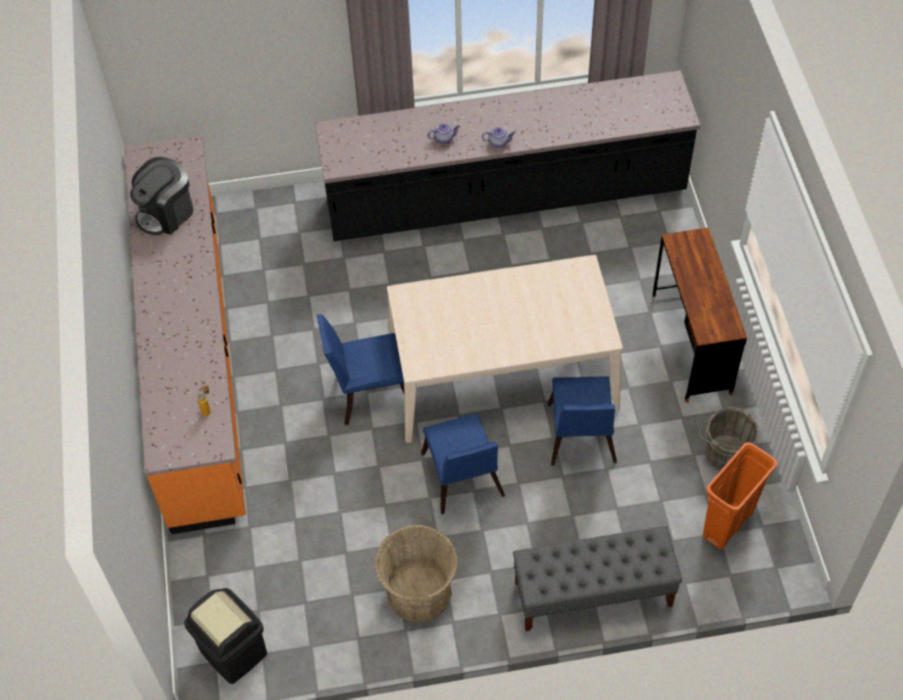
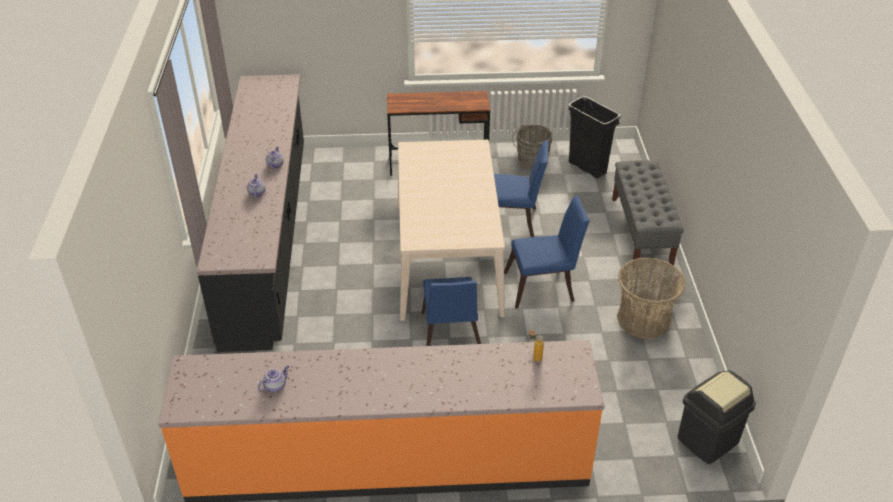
camera: 85 degrees left, 15 degrees down
coffee machine [130,157,193,236] -> teapot [258,366,289,392]
orange trash can [703,443,778,549] -> black trash can [569,96,621,179]

